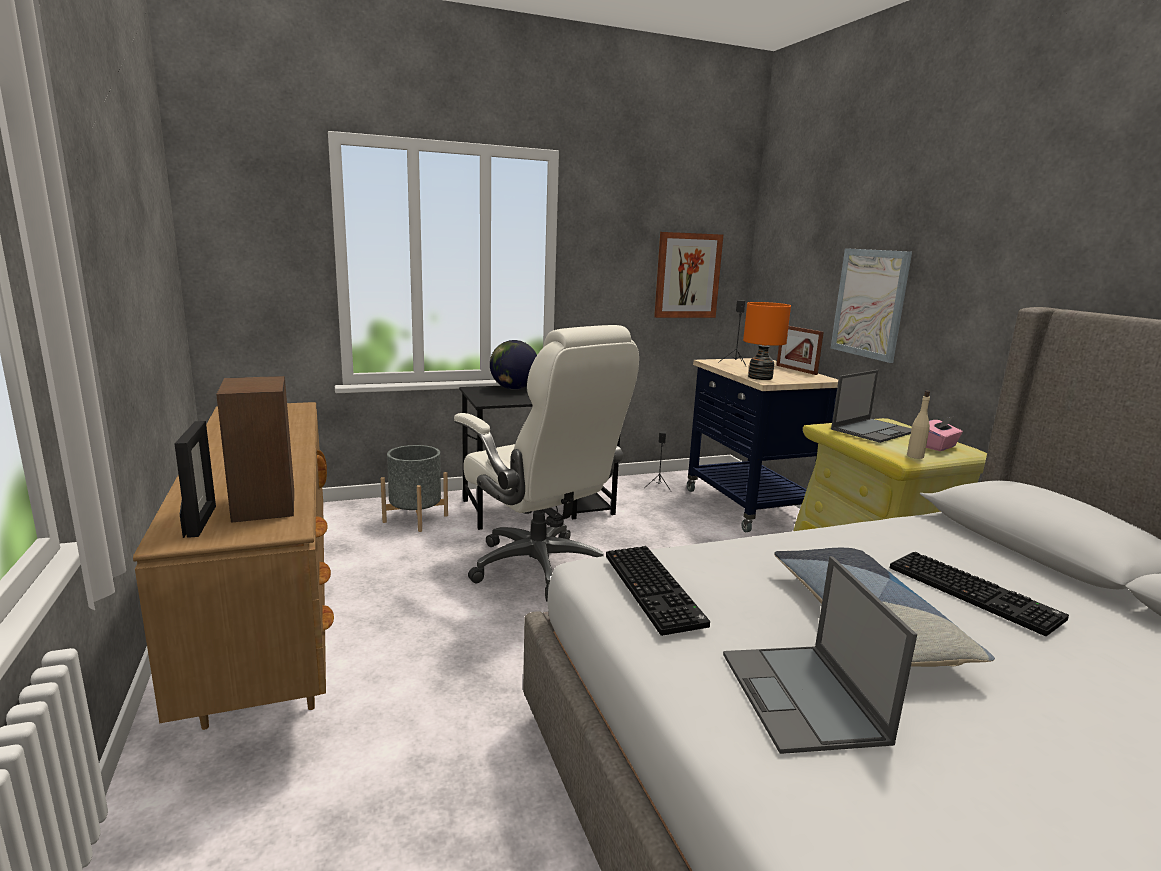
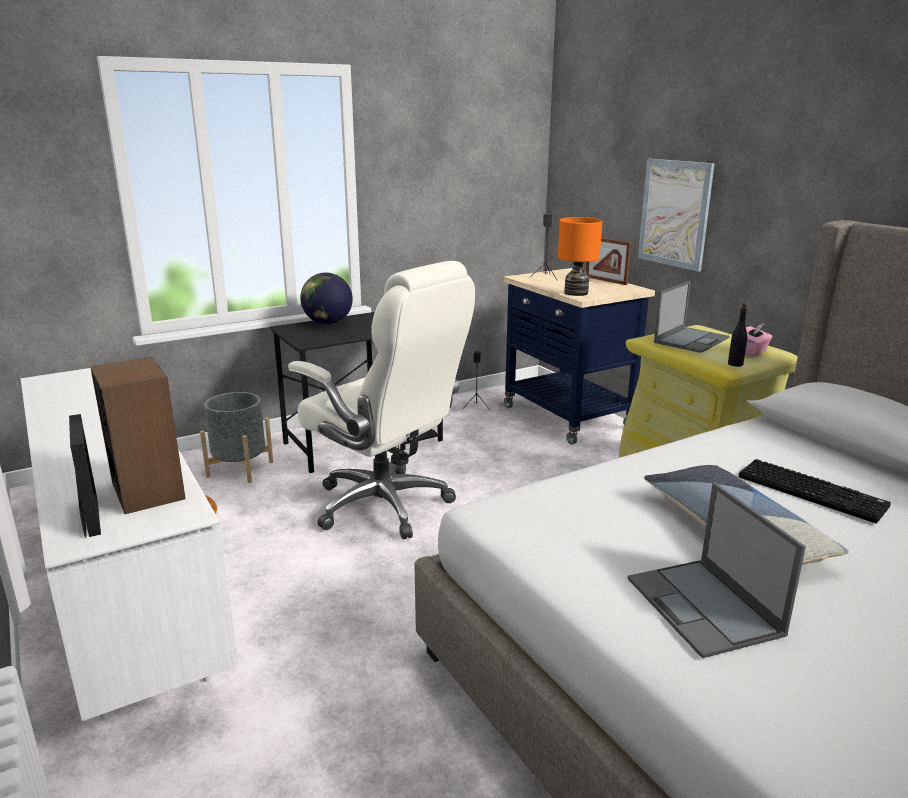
camera: 10 degrees left, 5 degrees up
brown dresser [133,402,334,730] -> white dresser [21,368,239,721]
keyboard [606,546,710,636] -> none
picture [654,232,723,318] -> none
beige bottle [907,391,930,459] -> black bottle [728,303,747,367]

